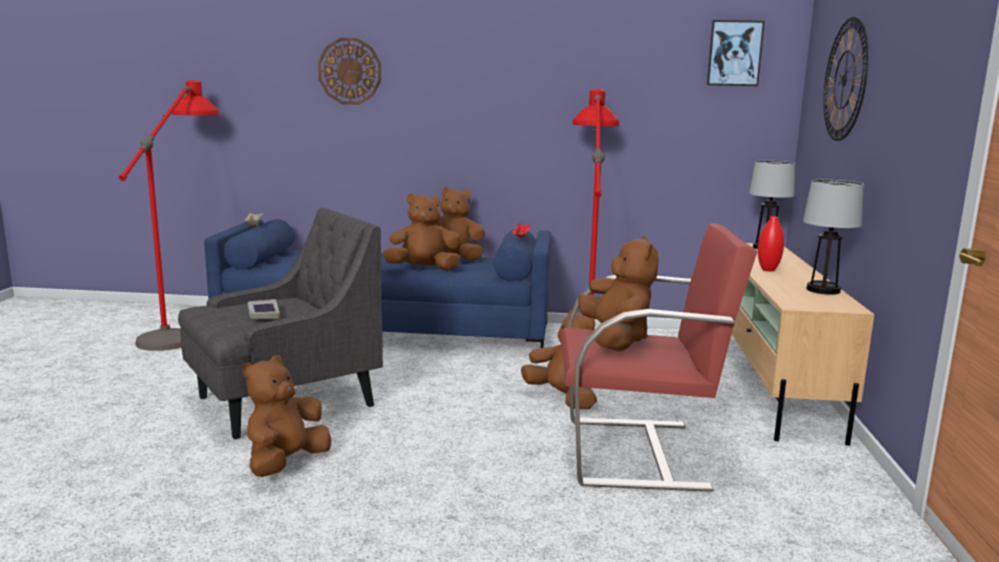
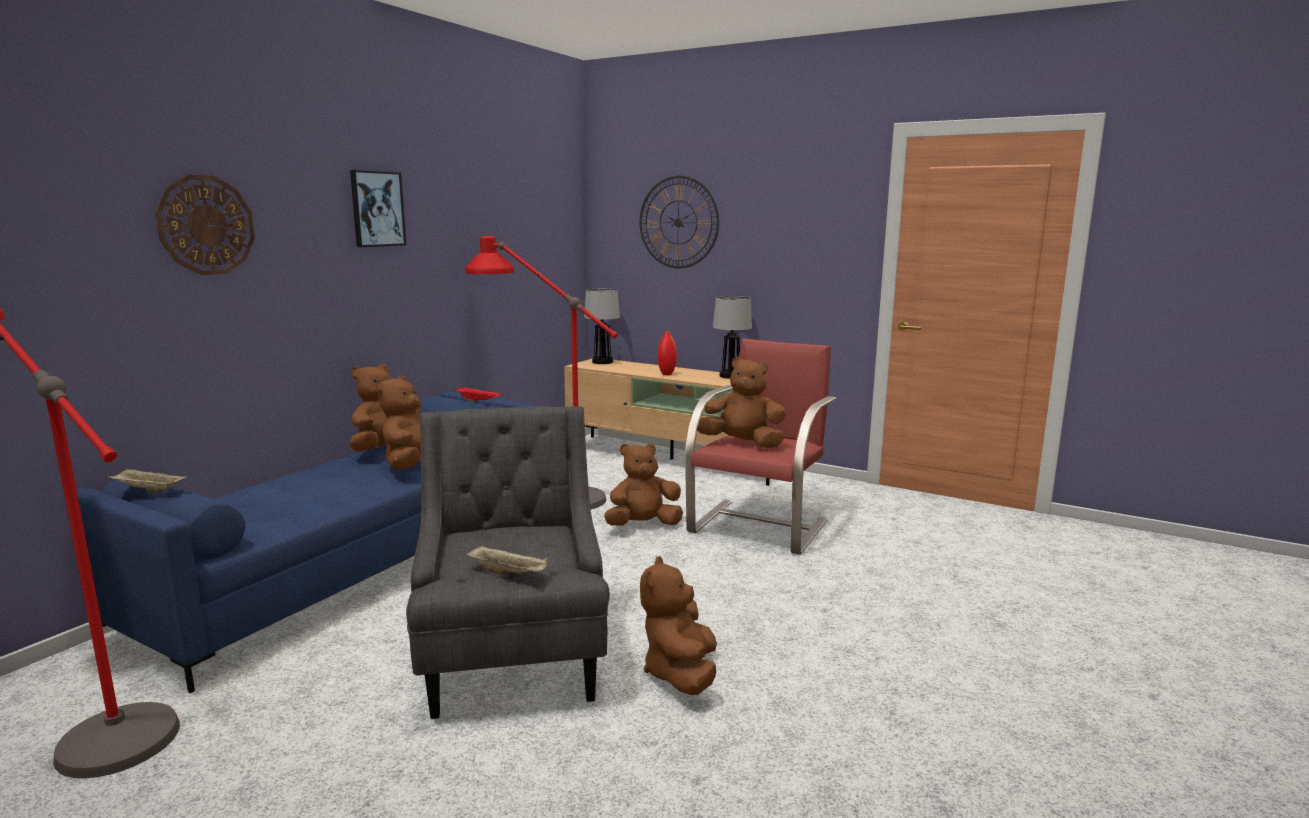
camera: 65 degrees left, 0 degrees up
brown plush toy [242,355,331,477] -> brown plush toy turned 45 degrees clockwise [640,556,717,695]
book [248,299,280,319] -> none
picture [707,20,765,86] -> picture moved to [350,170,406,247]
none -> beige tray [466,545,549,575]

